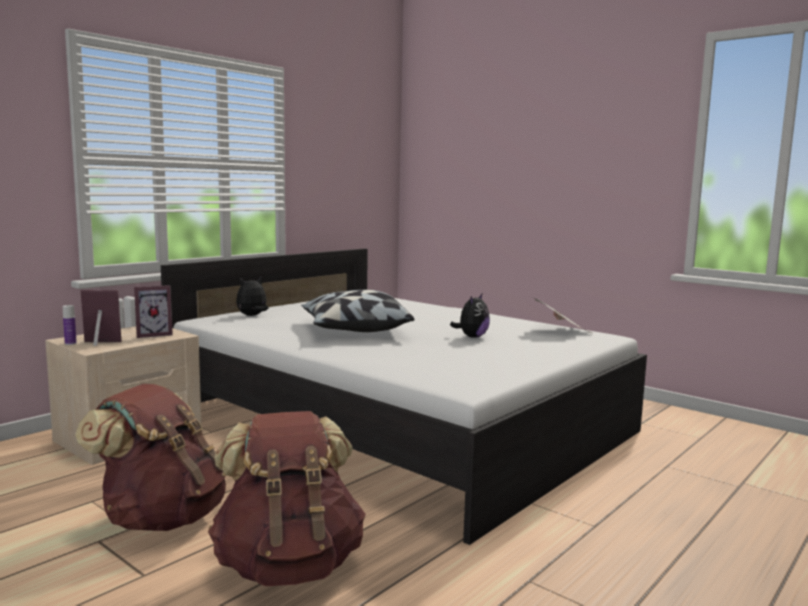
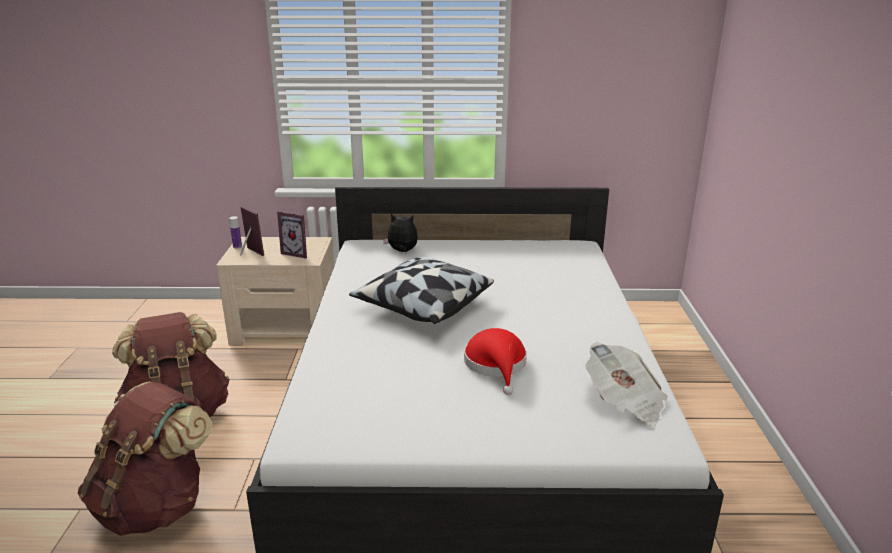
camera: 50 degrees right, 15 degrees up
plush toy [450,294,490,338] -> red hat [464,328,527,395]

